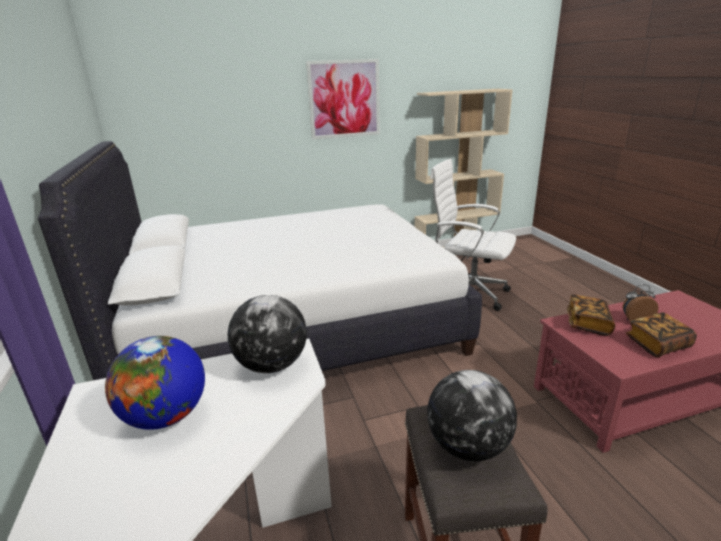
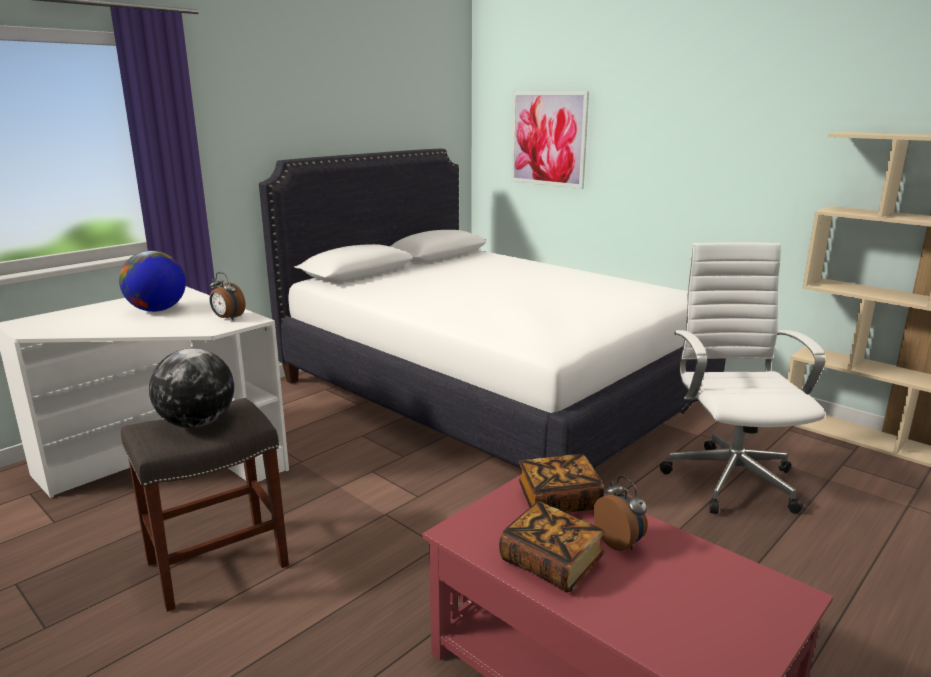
camera: 60 degrees right, 5 degrees down
globe [227,295,307,373] -> alarm clock [209,272,245,321]
picture [306,59,380,139] -> picture moved to [511,91,589,189]

